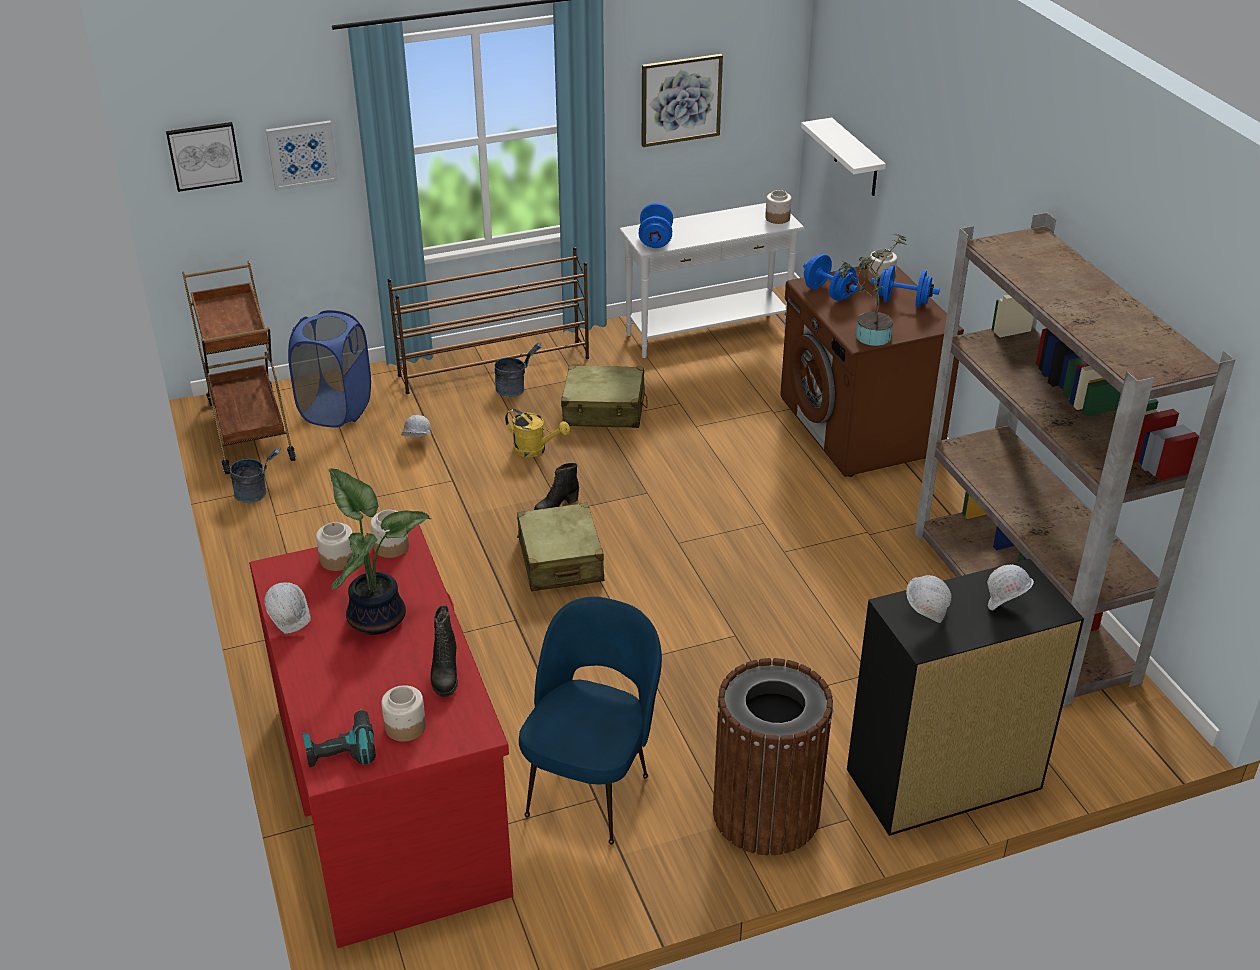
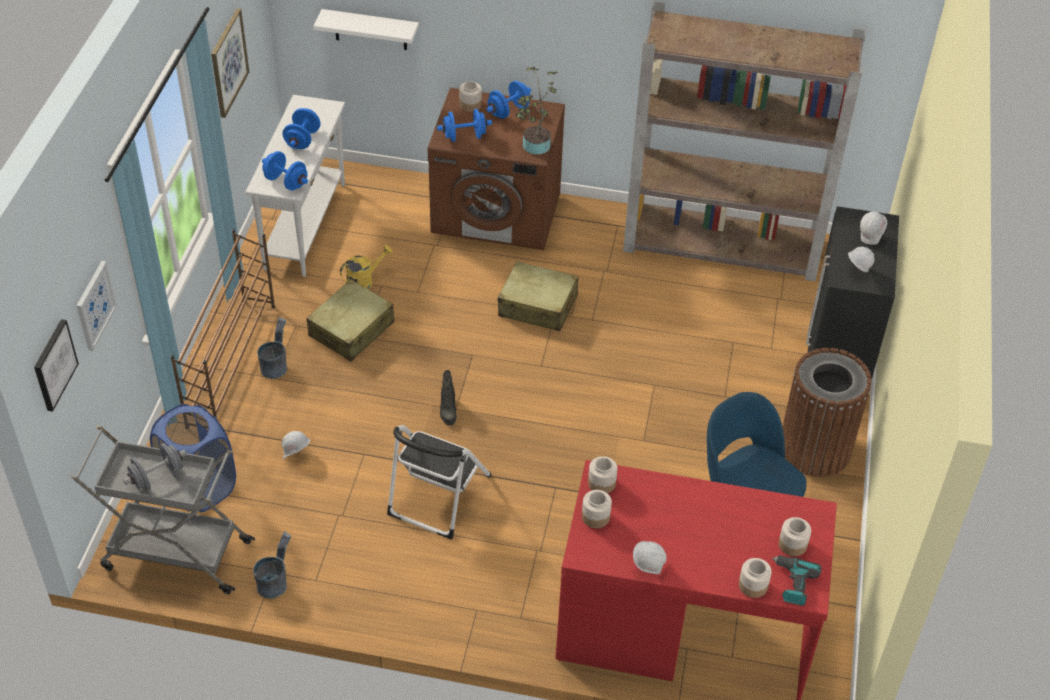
camera: 60 degrees left, 10 degrees up
brown cart [182,261,296,474] -> grey cart [71,426,255,594]
potted plant [329,469,431,635] -> none
black boot [431,605,458,697] -> none
yellow watering can [505,409,570,457] -> yellow watering can moved to [340,245,393,290]
beige suitcase [517,503,604,591] -> beige suitcase moved to [498,261,578,331]
jar [765,190,792,224] -> jar moved to [739,558,772,598]
none -> grey dumbbell [123,443,187,491]
none -> blue dumbbell [283,108,321,149]
none -> step ladder [387,425,491,539]

